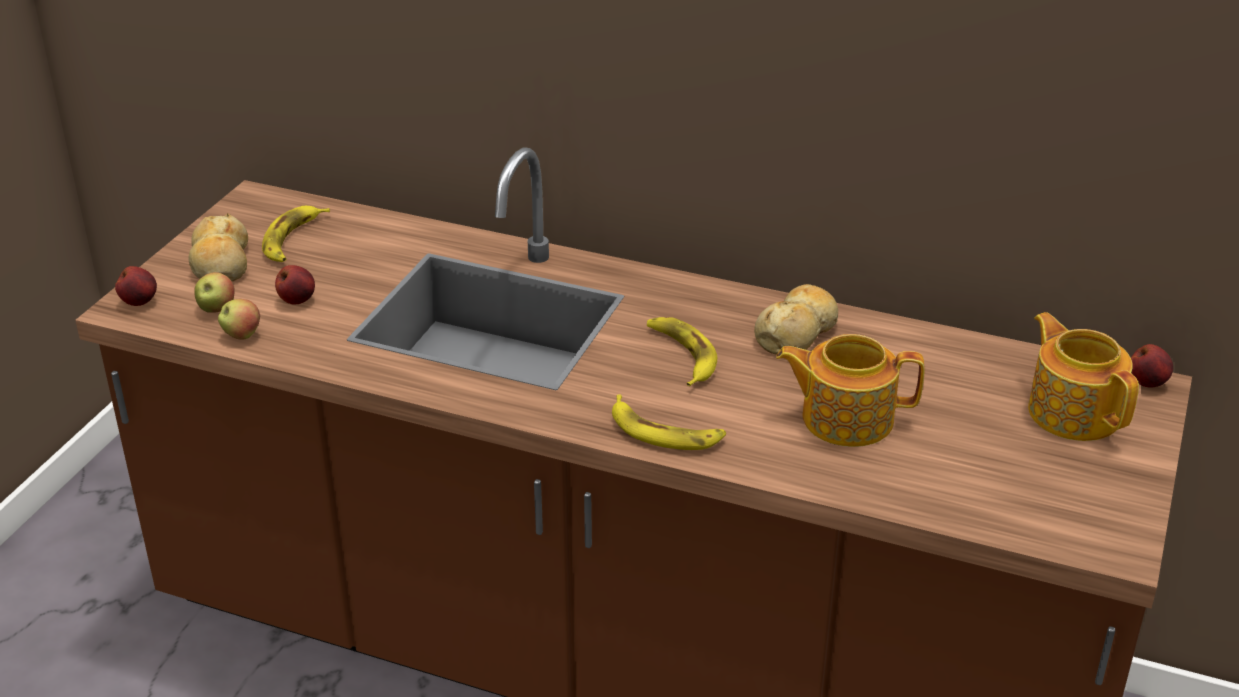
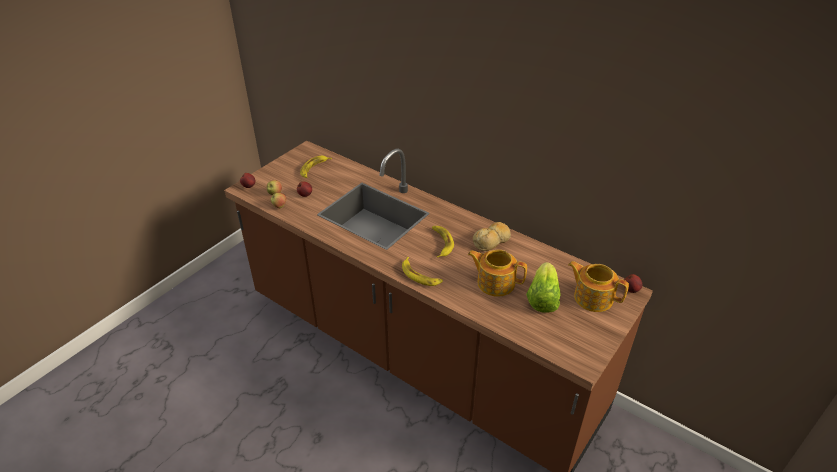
camera: 15 degrees right, 5 degrees up
bread [188,213,248,281] -> none
teapot [1028,312,1139,441] -> teapot turned 45 degrees counterclockwise [568,261,629,312]
none -> lettuce [526,262,561,313]

